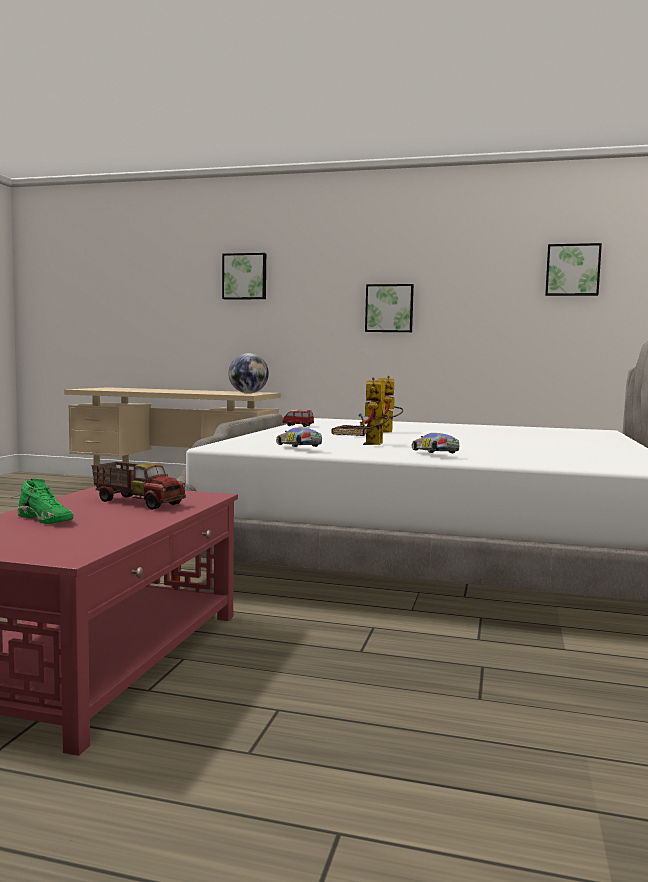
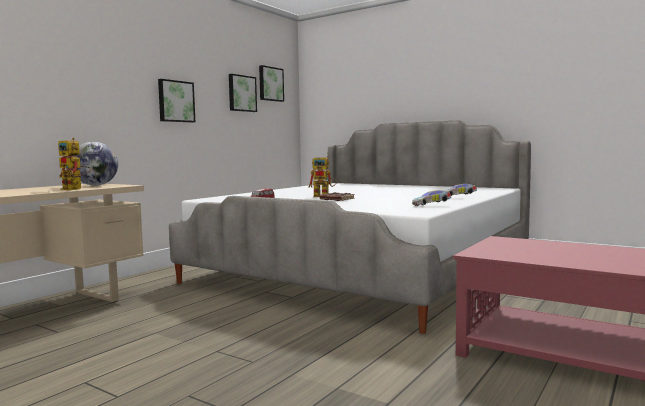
camera: 70 degrees left, 0 degrees up
green shoe [18,478,74,524] -> none
toy truck [92,462,186,510] -> none
picture [222,253,266,299] -> picture moved to [229,74,257,112]
toy robot [358,377,390,445] -> toy robot moved to [58,138,91,190]

